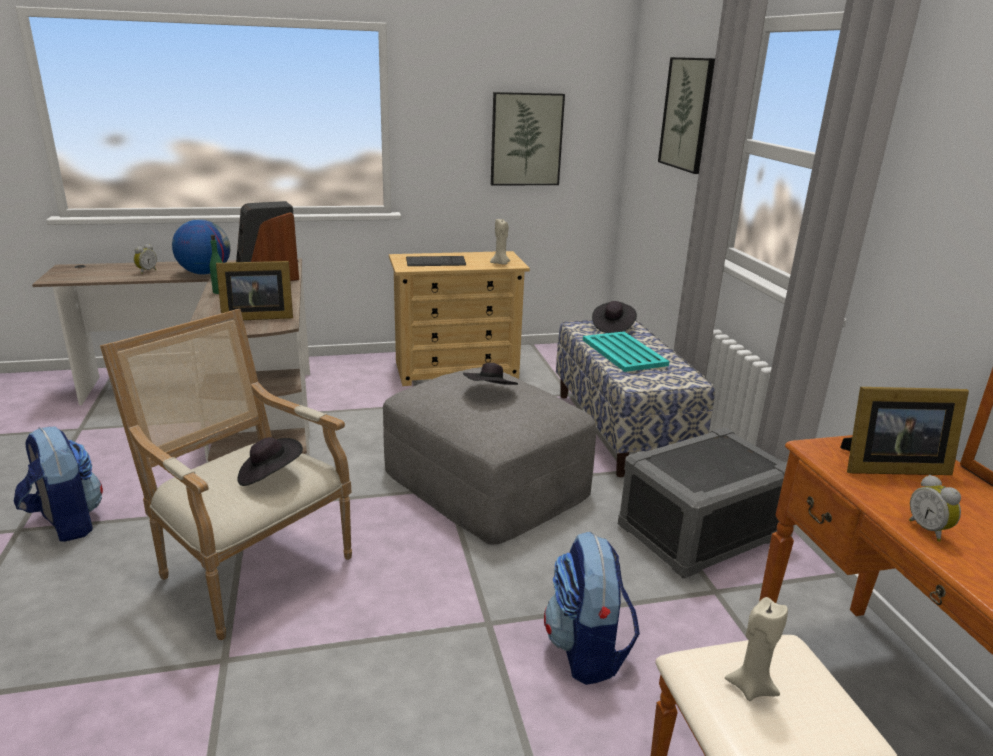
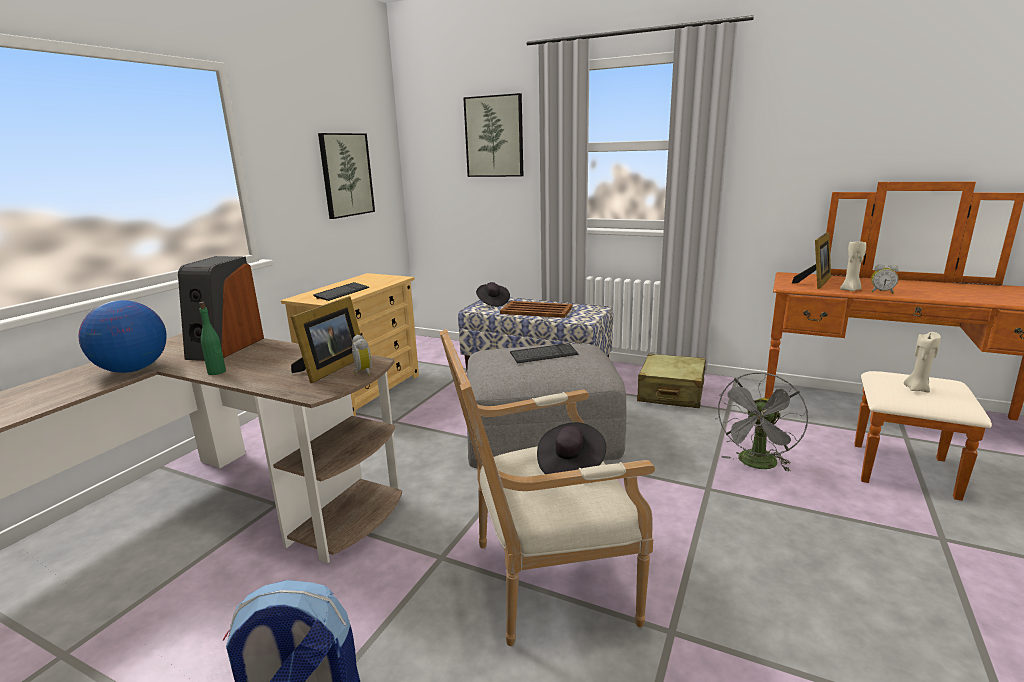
camera: 50 degrees left, 5 degrees down
alarm clock [134,244,157,274] -> alarm clock moved to [352,335,372,376]
black hat [463,363,518,385] -> keyboard [510,343,578,363]
beige candle [490,219,510,265] -> beige candle moved to [840,239,866,291]
backpack [544,531,640,685] -> grey fan [716,372,808,472]
turquoise tray [583,332,669,372] -> brown tray [500,301,572,318]
grey storage box [618,427,787,578] -> beige suitcase [637,353,706,408]

